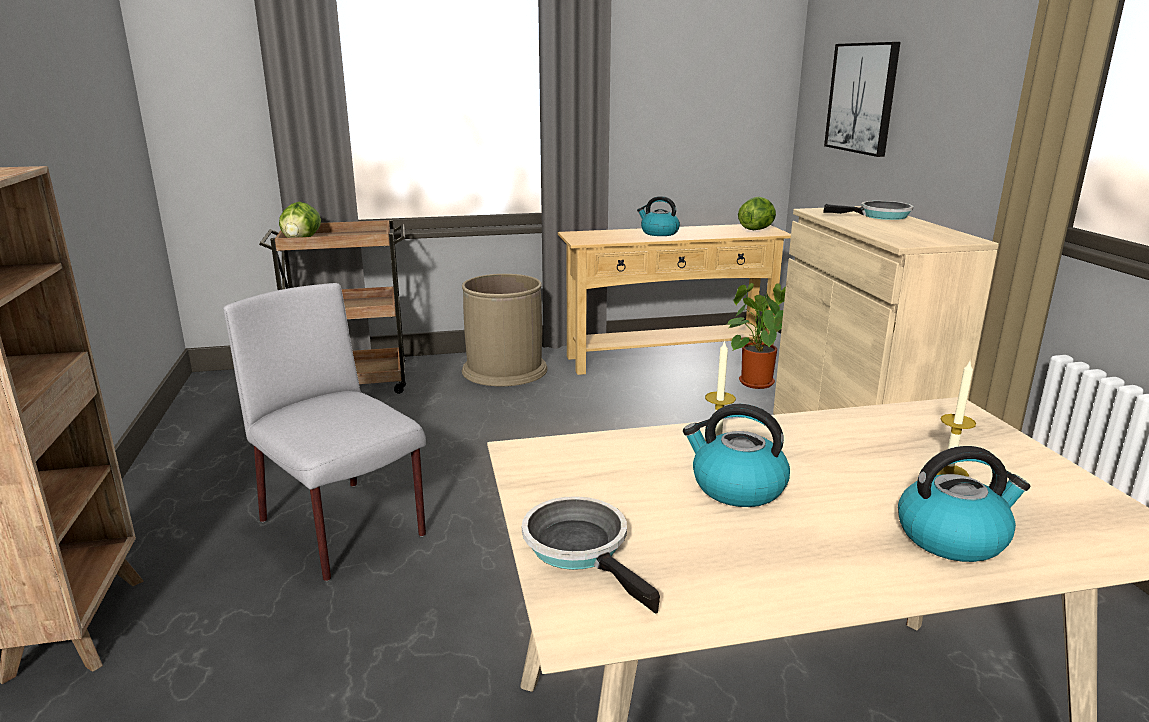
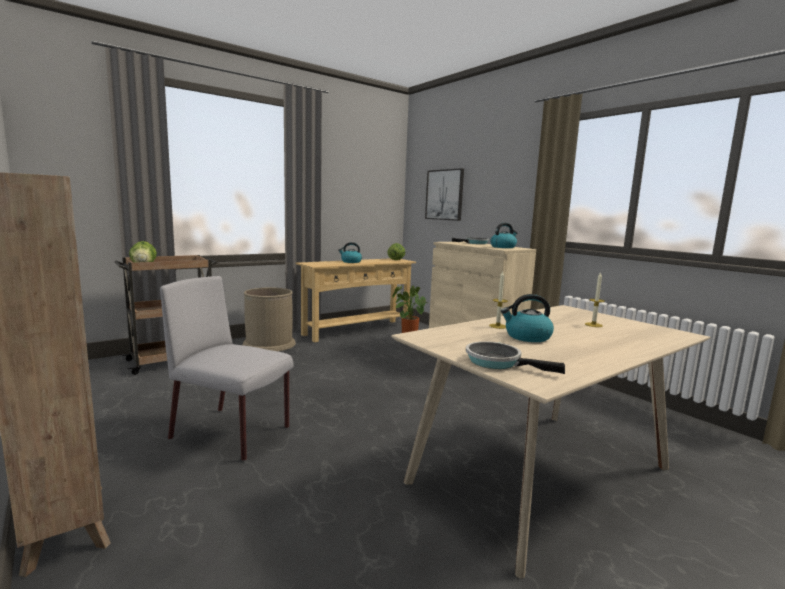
camera: 25 degrees left, 10 degrees down
kettle [898,446,1030,562] -> kettle moved to [490,223,517,248]

